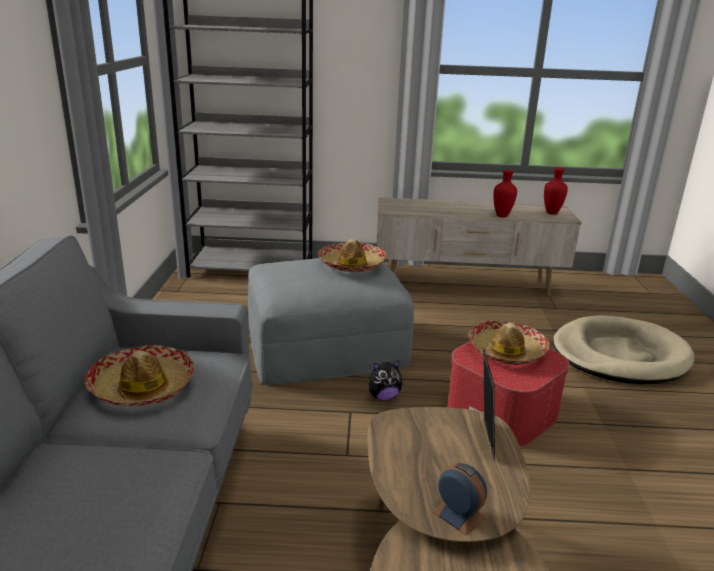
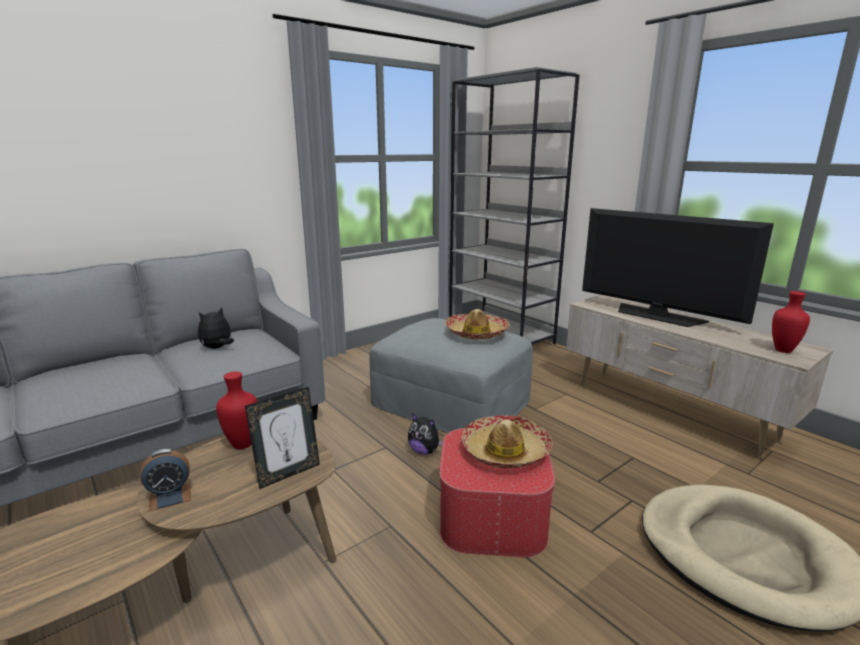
camera: 50 degrees right, 5 degrees down
hat [85,345,195,406] -> plush toy [198,307,234,349]
alarm clock [432,463,487,536] -> alarm clock turned 60 degrees clockwise [140,449,191,512]
red vase [494,170,517,217] -> red vase moved to [216,371,257,449]
none -> television [582,208,774,327]

